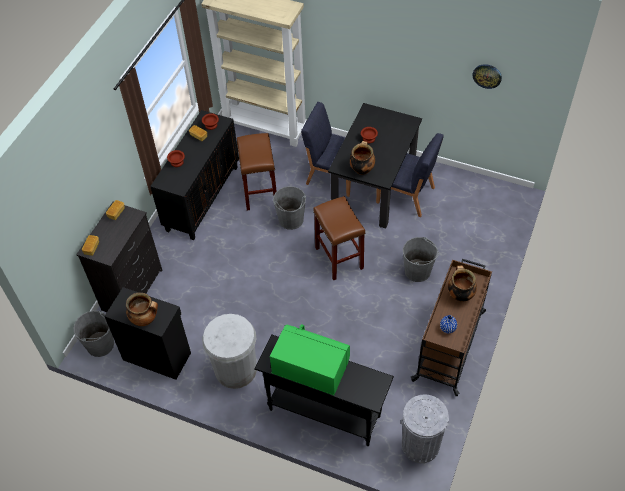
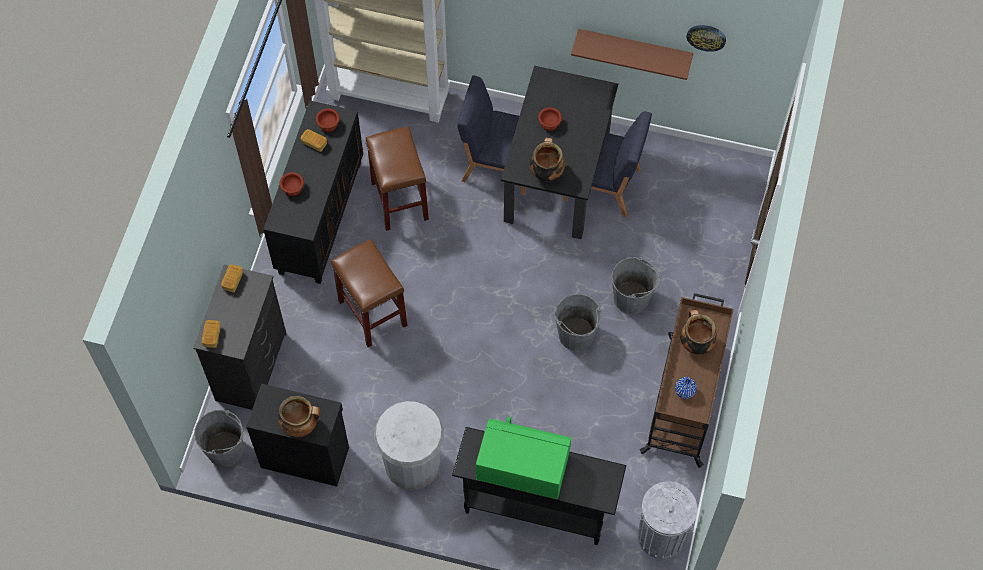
camera: 10 degrees left, 10 degrees up
grey bucket [273,186,306,230] -> grey bucket moved to [555,294,602,351]
brown stool [314,196,365,280] -> brown stool moved to [331,239,407,347]
none -> brown shelf [571,29,693,80]

